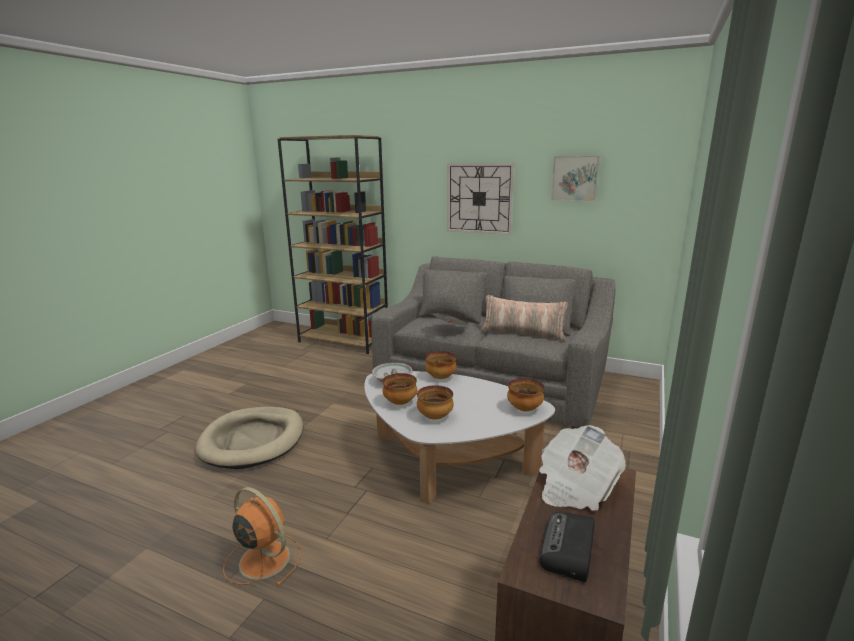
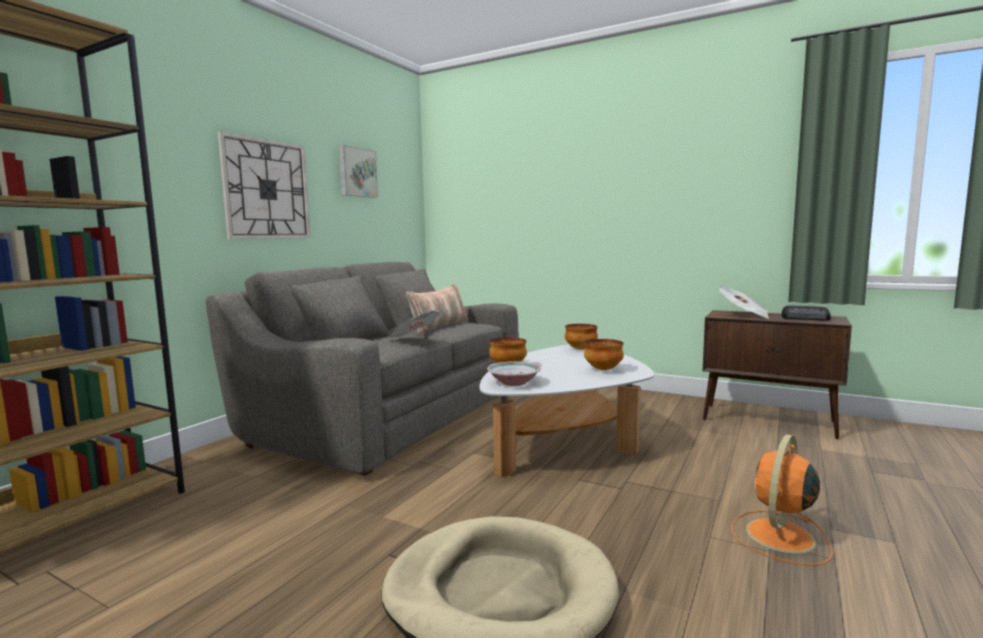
camera: 85 degrees left, 10 degrees down
bowl [382,373,417,405] -> none

